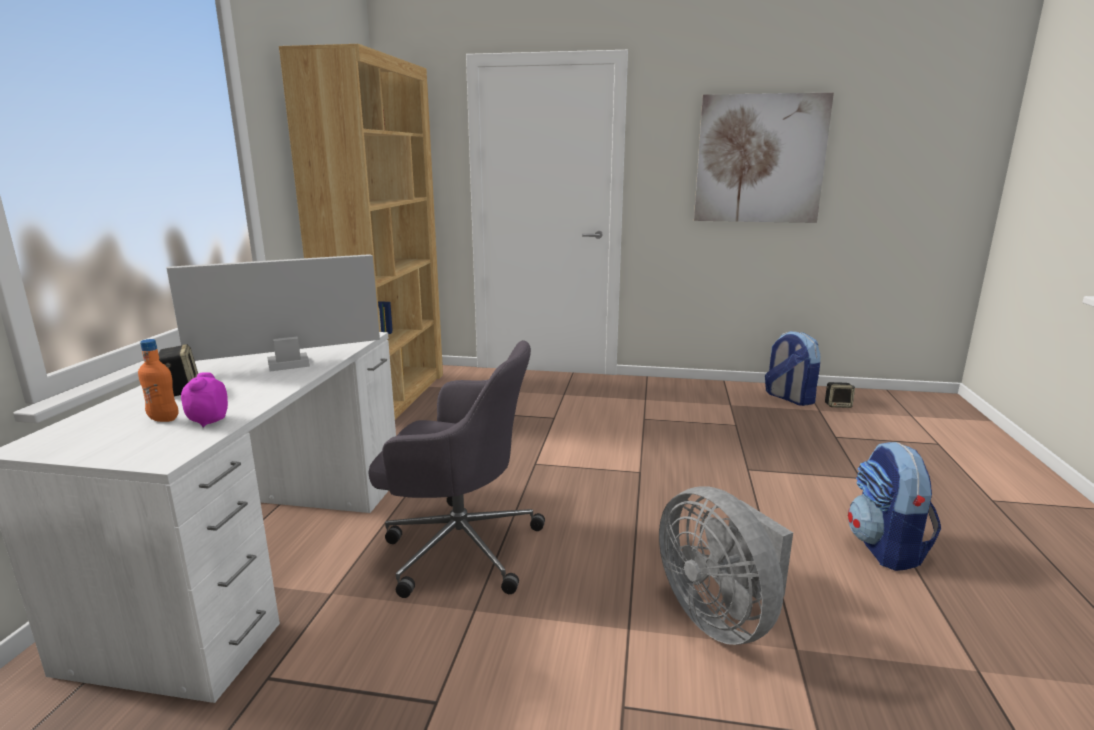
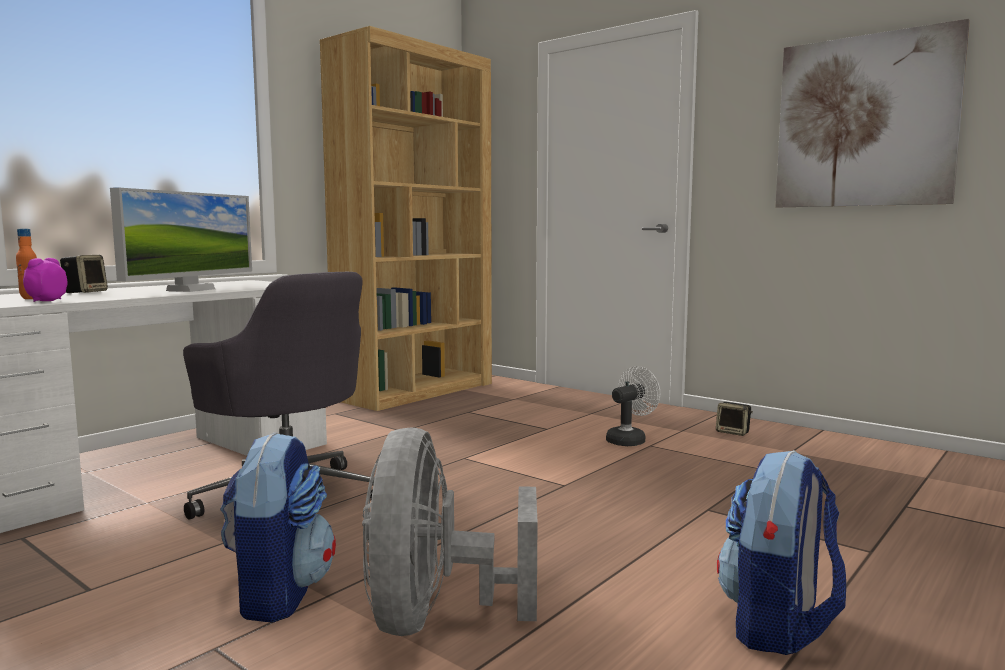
camera: 30 degrees right, 10 degrees down
monitor [166,254,380,372] -> monitor turned 105 degrees clockwise [110,188,252,292]
backpack [765,331,820,406] -> backpack moved to [220,432,336,623]
speaker [825,382,855,408] -> speaker moved to [716,402,753,436]
none -> white fan [606,366,660,446]

